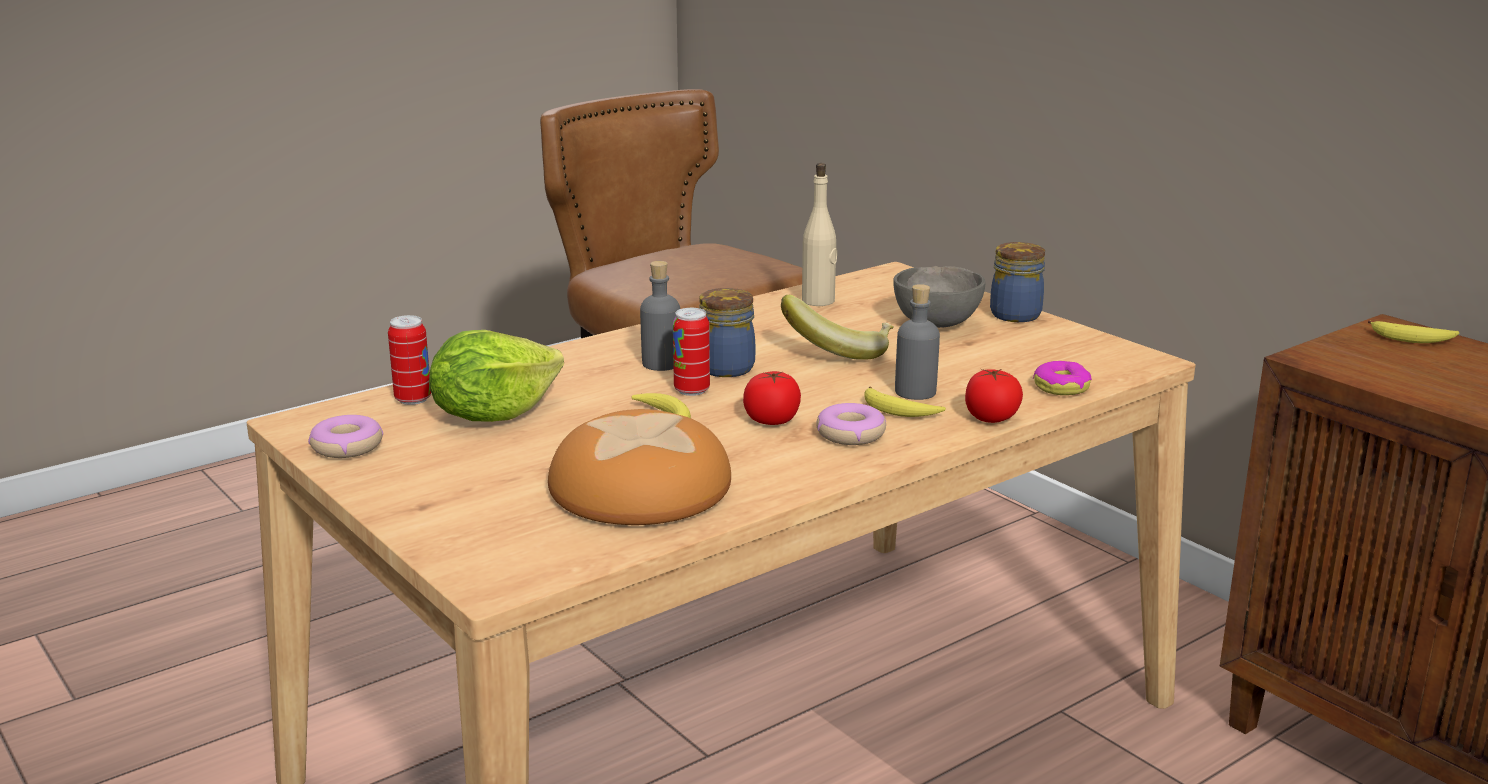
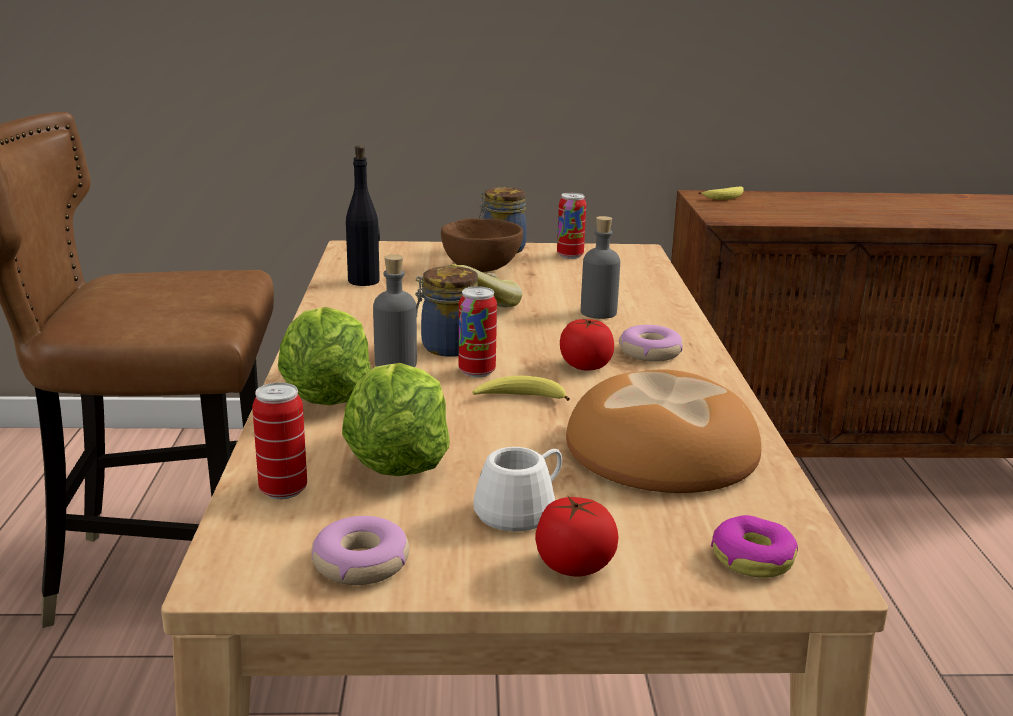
camera: 55 degrees left, 0 degrees up
beige bottle [802,163,837,306] -> black bottle [346,145,380,286]
banana [864,386,946,417] -> none
grey bowl [893,266,986,328] -> brown bowl [441,218,523,272]
tomato [965,369,1023,423] -> tomato moved to [535,495,619,577]
donut [1033,361,1092,395] -> donut moved to [711,515,798,578]
none -> lettuce [278,307,371,405]
none -> white mug [474,447,562,531]
none -> can [557,193,586,259]

